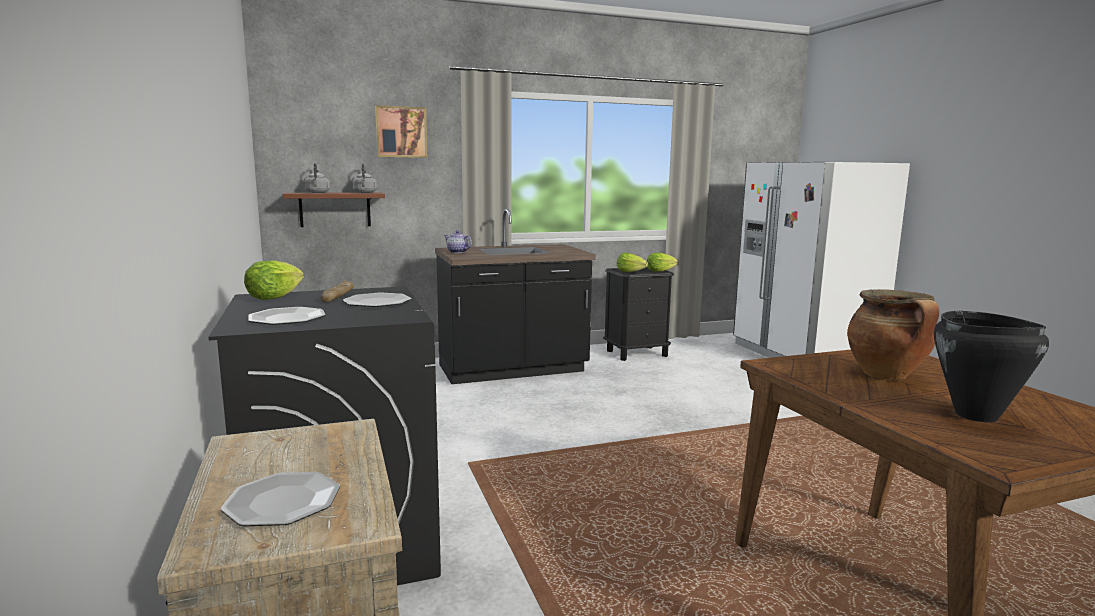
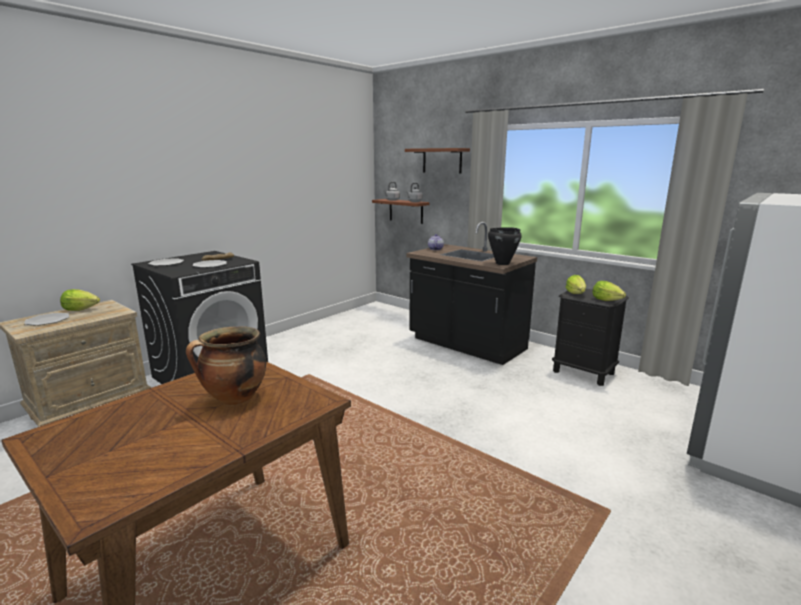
camera: 60 degrees right, 5 degrees up
lettuce [244,260,304,300] -> lettuce moved to [60,289,100,311]
picture [375,105,427,158] -> shelf [405,148,470,174]
black cooking pot [934,311,1049,422] -> black cooking pot moved to [488,227,522,265]

